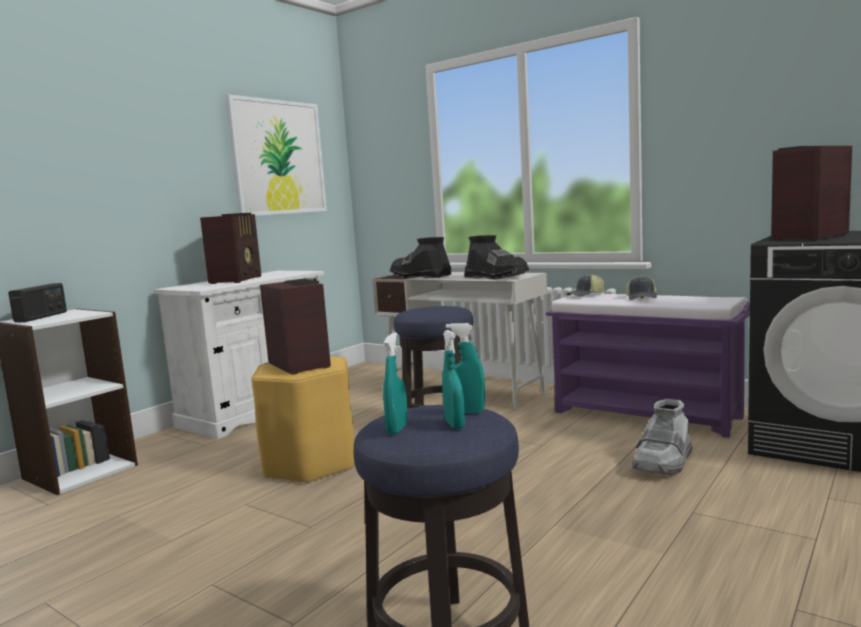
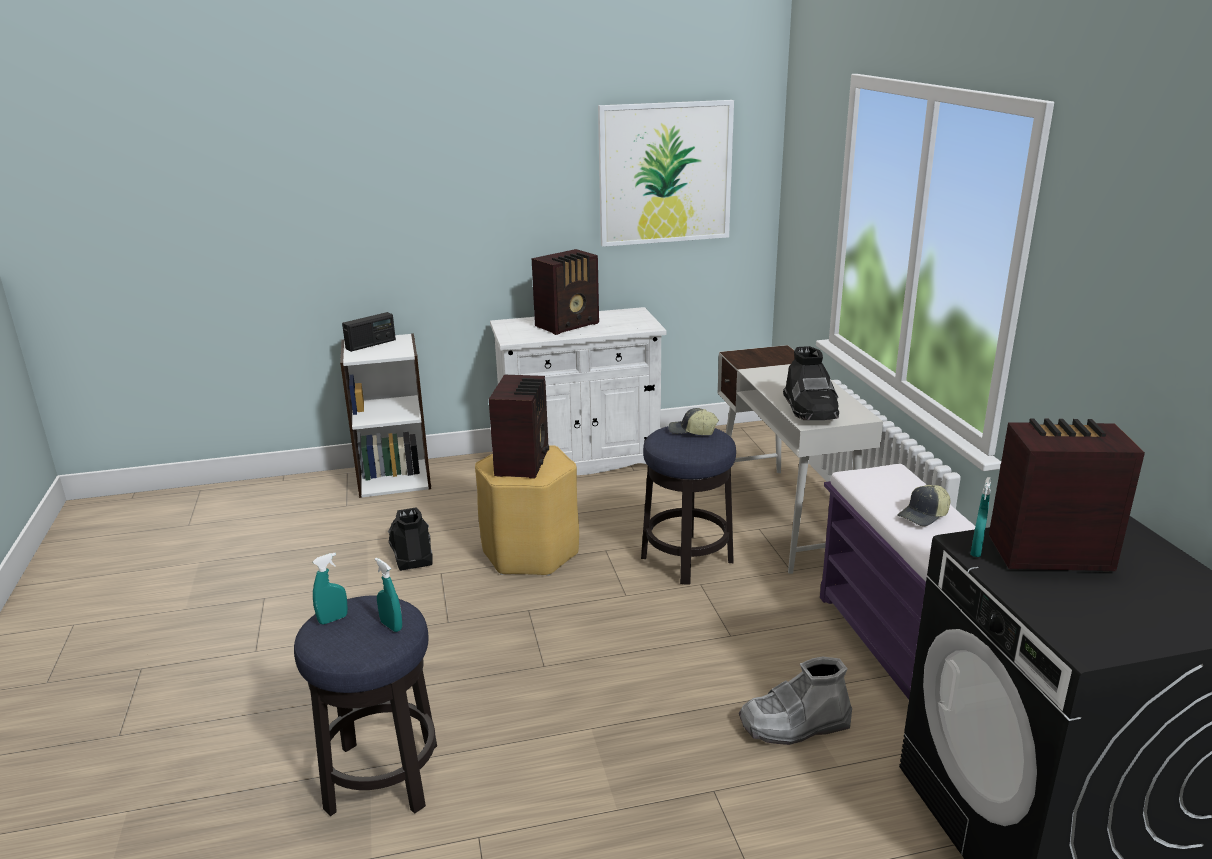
camera: 40 degrees right, 15 degrees up
black boot [389,237,451,278] -> black boot moved to [388,507,433,571]
turquoise spray bottle [442,330,465,429] -> turquoise spray bottle moved to [970,477,991,557]
cap [567,274,605,296] -> cap moved to [668,408,719,435]

